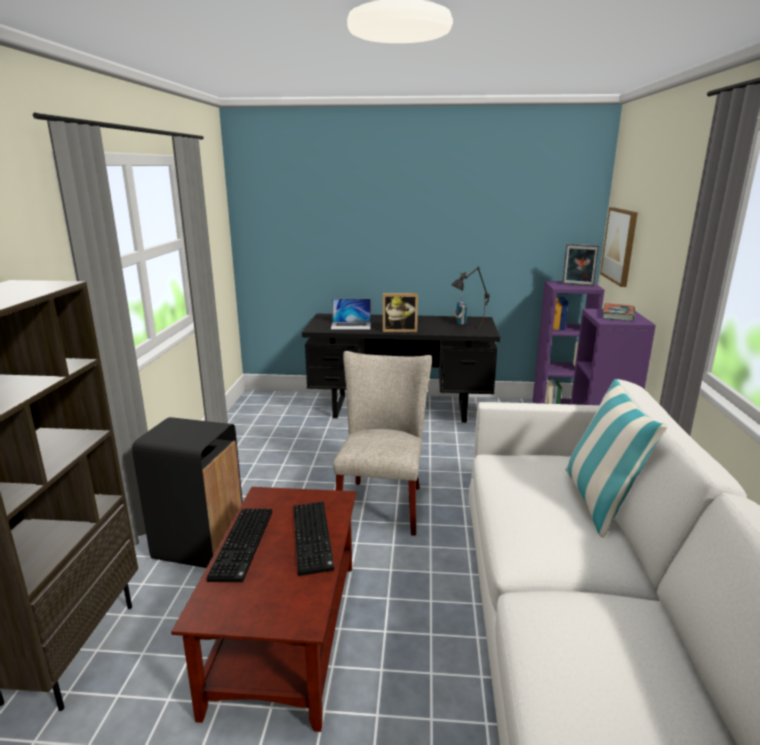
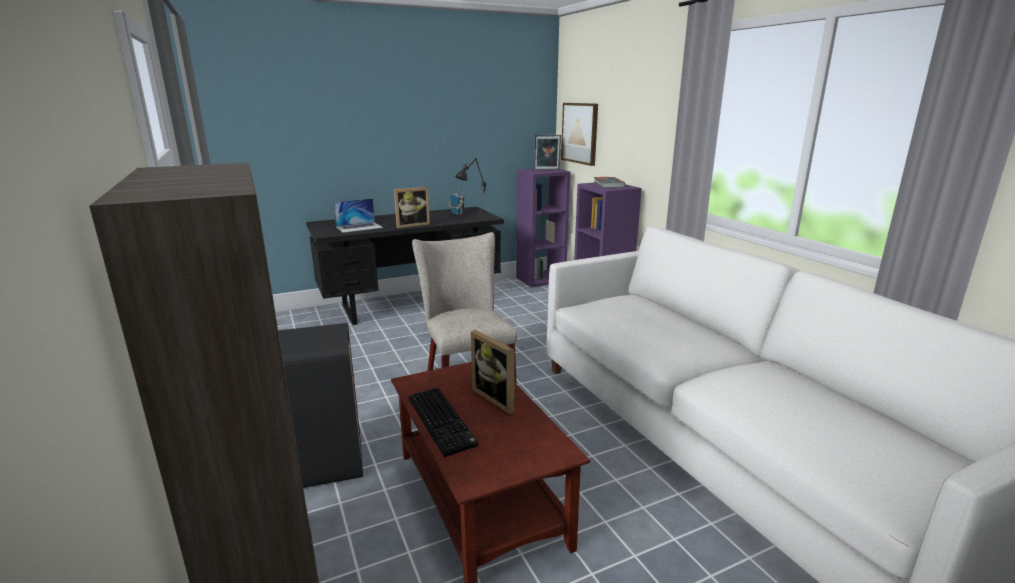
camera: 30 degrees left, 0 degrees up
keyboard [293,502,334,576] -> picture frame [471,330,515,414]
pillow [566,379,668,537] -> none

